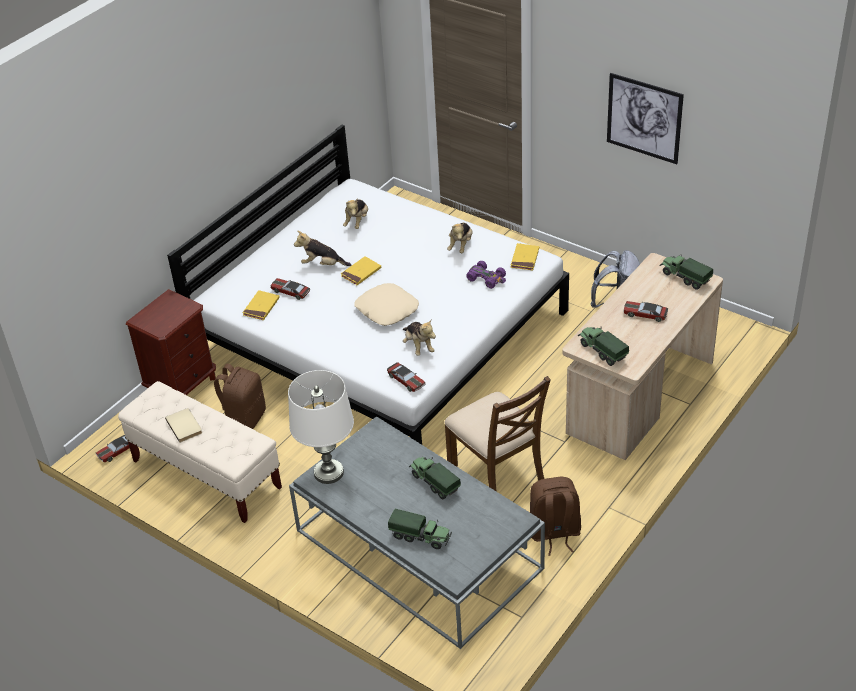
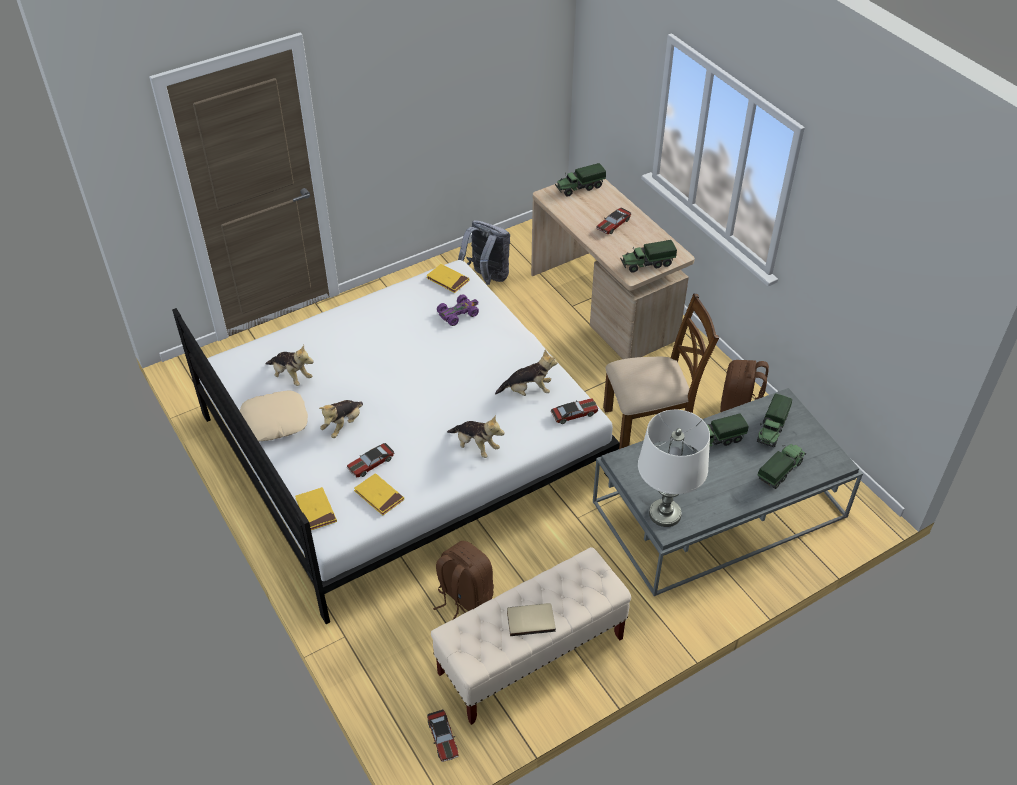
camera: 70 degrees left, 5 degrees up
brown nightstand [126,289,216,395] -> none
yellow book [341,256,381,285] -> yellow book moved to [295,487,337,530]
beige pillow [354,283,419,326] -> beige pillow moved to [240,390,308,442]
plush toy [447,223,473,253] -> plush toy moved to [447,415,505,458]
picture [607,73,684,164] -> none
none -> toy truck [757,393,792,447]

